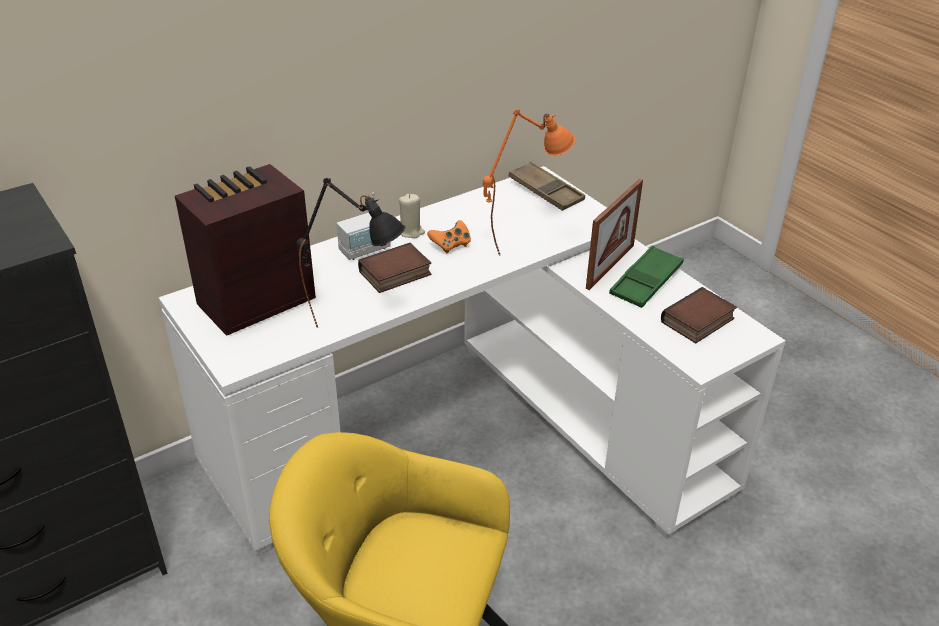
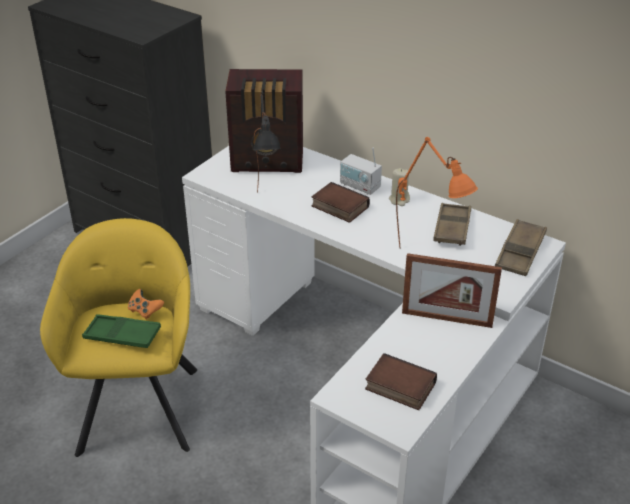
camera: 70 degrees right, 0 degrees up
radio [175,164,316,336] -> radio turned 150 degrees clockwise [225,69,303,173]
orange game controller [427,220,471,254] -> orange game controller moved to [128,289,164,320]
green tray [609,245,684,308] -> green tray moved to [82,314,161,348]
none -> brown tray [433,203,471,246]

